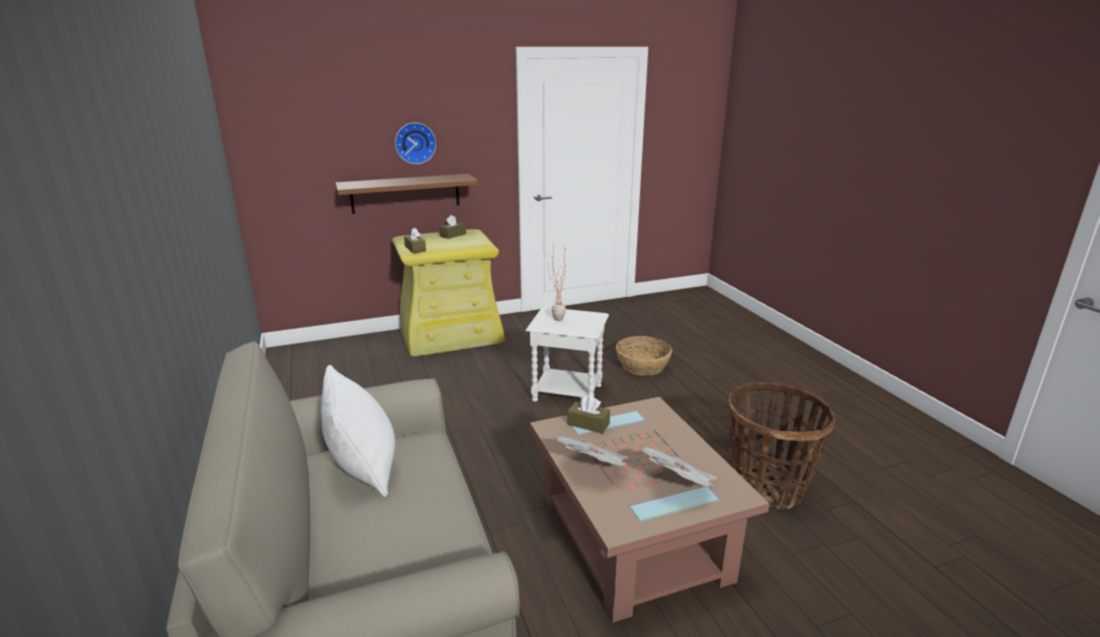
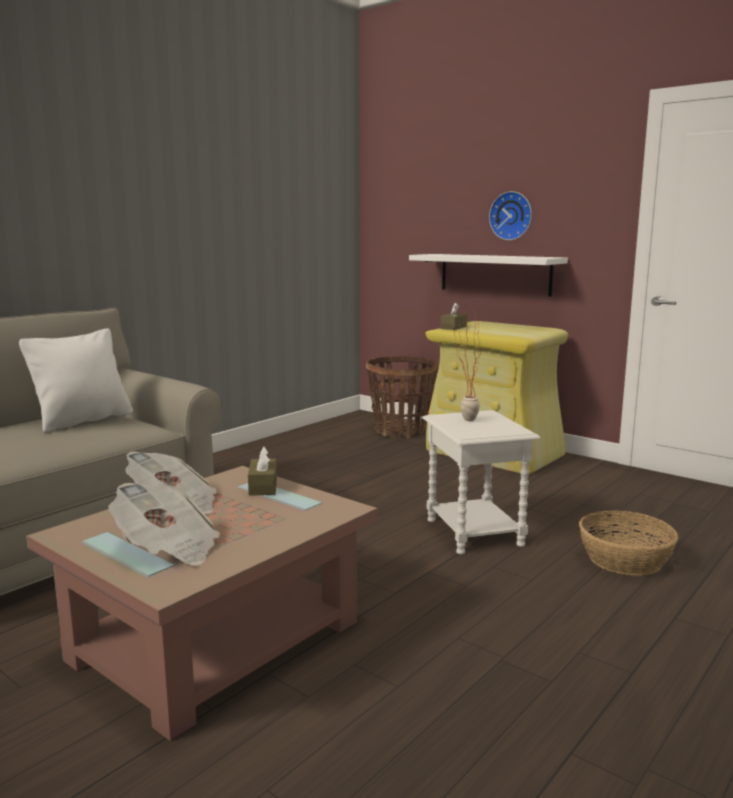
camera: 60 degrees right, 10 degrees down
brown shelf [335,174,478,214] -> white shelf [409,254,568,296]
brown tissue box [439,215,466,239] -> none
basket [729,382,835,509] -> basket moved to [366,356,438,438]

